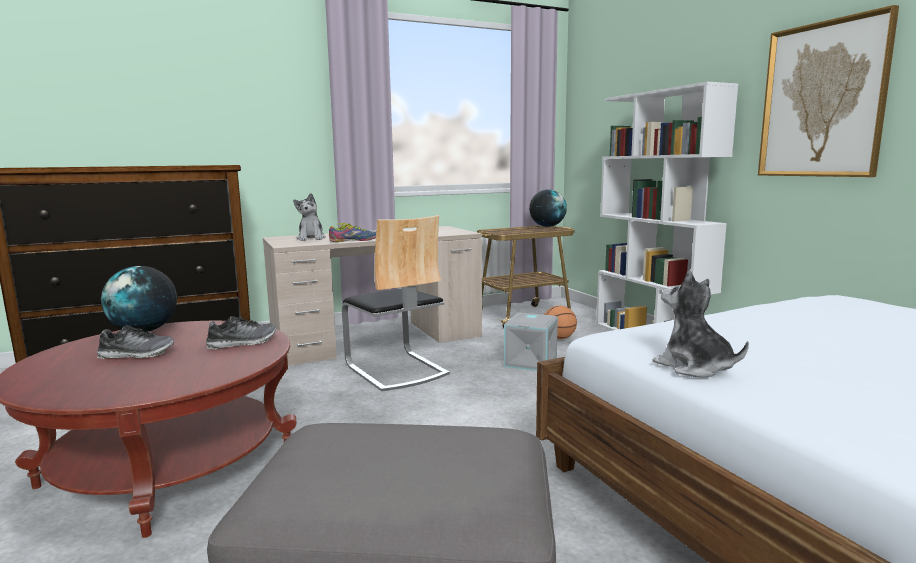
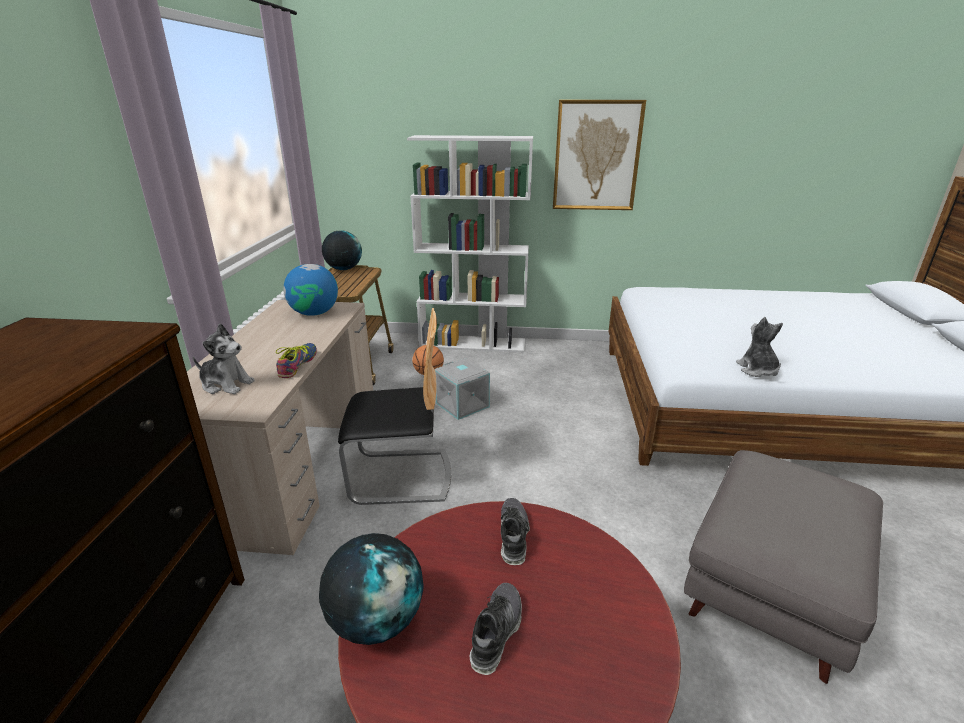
camera: 60 degrees left, 15 degrees up
plush toy [653,270,749,378] -> plush toy turned 90 degrees clockwise [736,317,783,377]
none -> globe [283,264,338,316]

